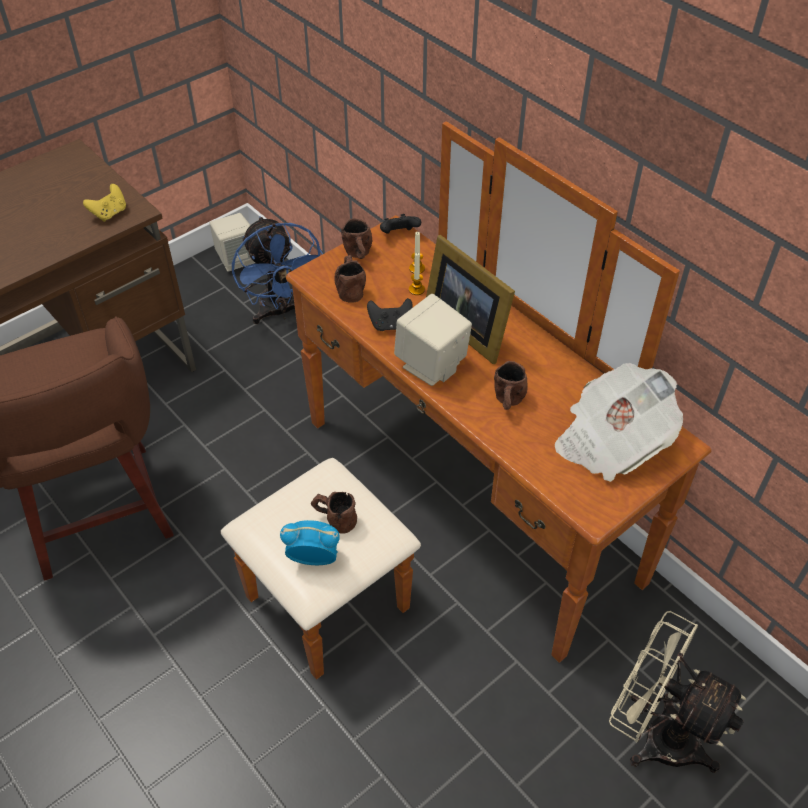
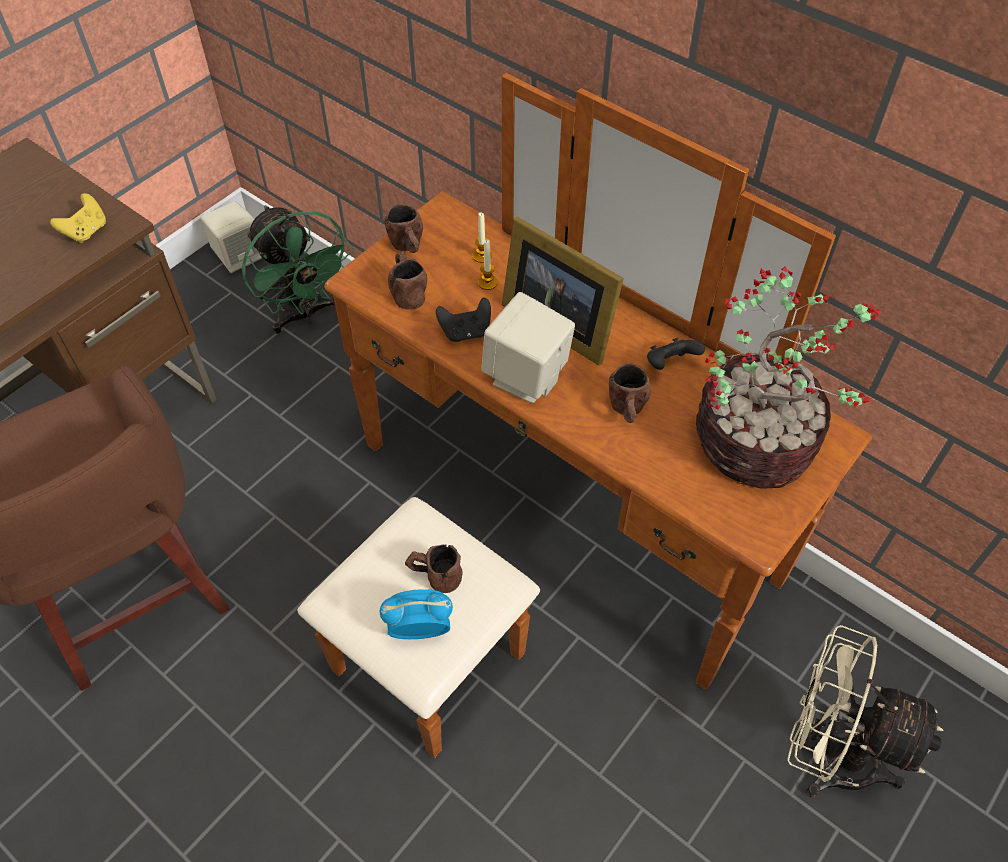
camera: 10 degrees left, 5 degrees up
blue fan [232,216,323,324] -> green fan [242,205,354,334]
black game controller [380,214,421,234] -> black game controller moved to [647,338,705,370]
newspaper [555,363,683,482] -> potted plant [696,266,882,489]

